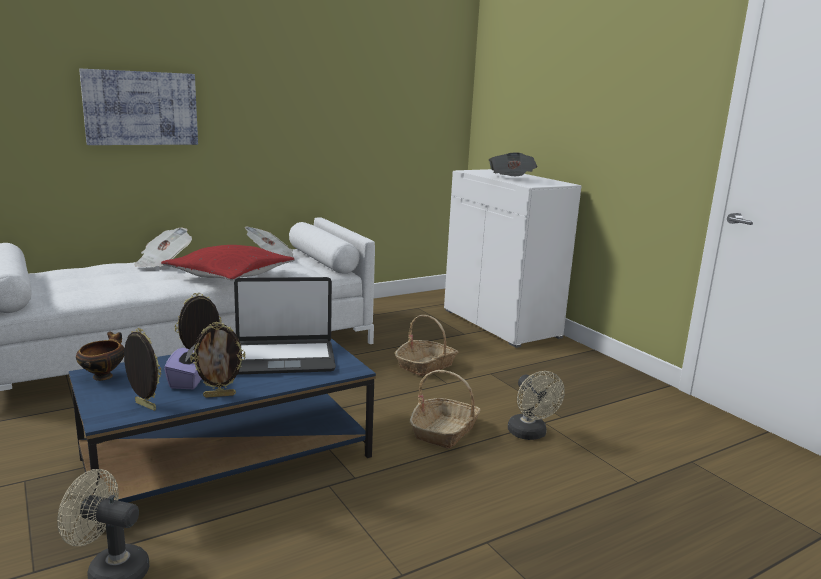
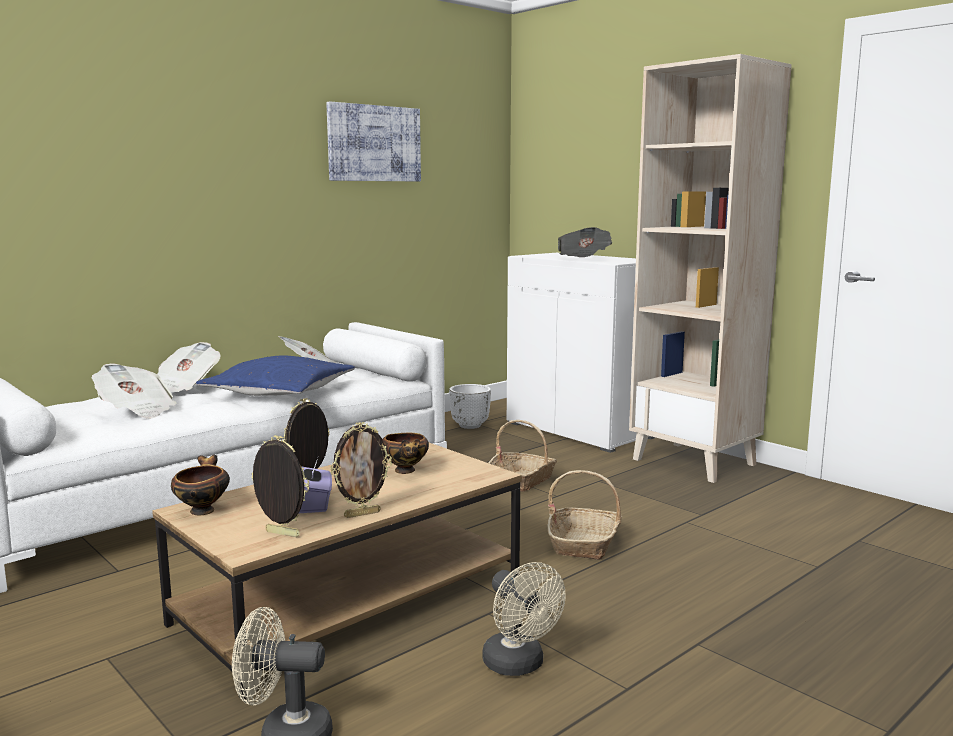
camera: 10 degrees left, 5 degrees down
blue coffee table [69,338,376,532] -> brown coffee table [153,443,522,699]
picture [79,69,198,145] -> picture moved to [326,101,421,181]
red pillow [161,245,295,280] -> blue pillow [196,355,355,396]
laptop [234,277,336,375] -> bowl [382,433,429,474]
beige fan [508,371,565,440] -> beige fan moved to [482,562,566,676]
none -> newspaper [91,364,177,419]
none -> white planter [449,384,491,429]
none -> beige bookcase [629,54,792,483]

